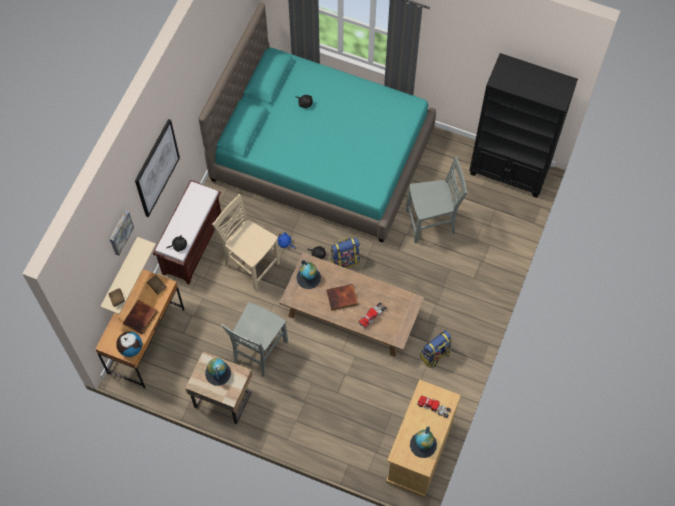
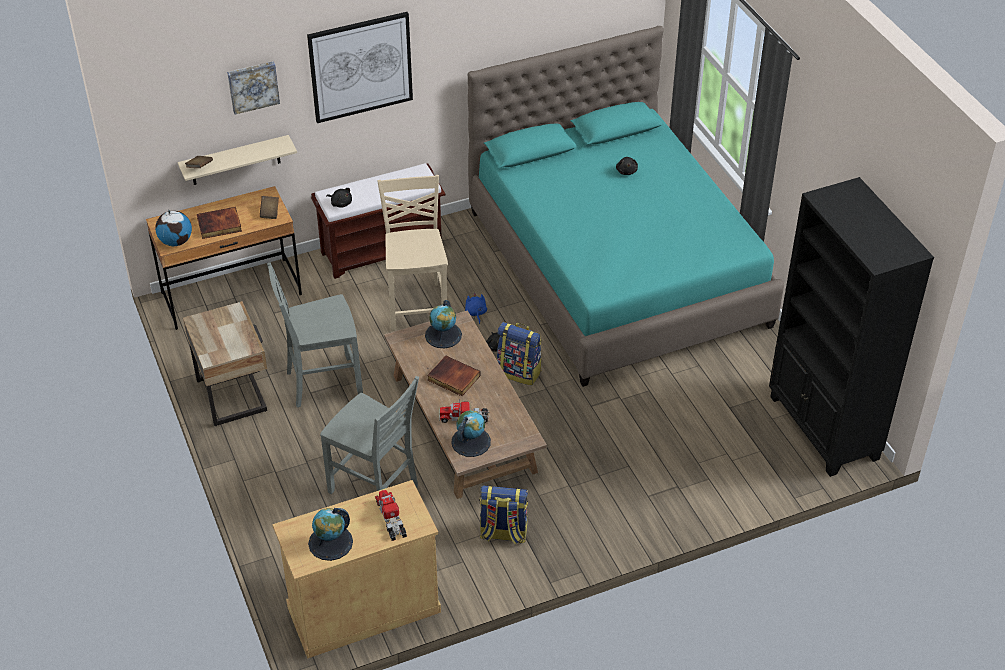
camera: 45 degrees right, 20 degrees down
globe [205,358,231,386] -> globe moved to [451,410,491,457]
grey chair [406,156,467,243] -> grey chair moved to [320,376,419,494]

